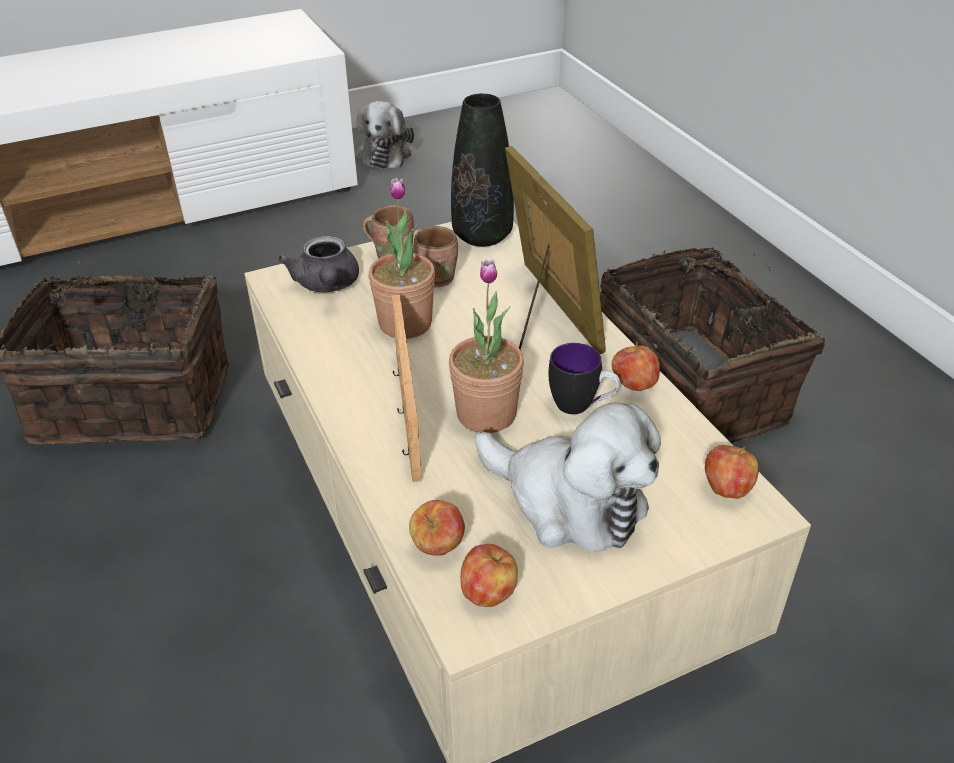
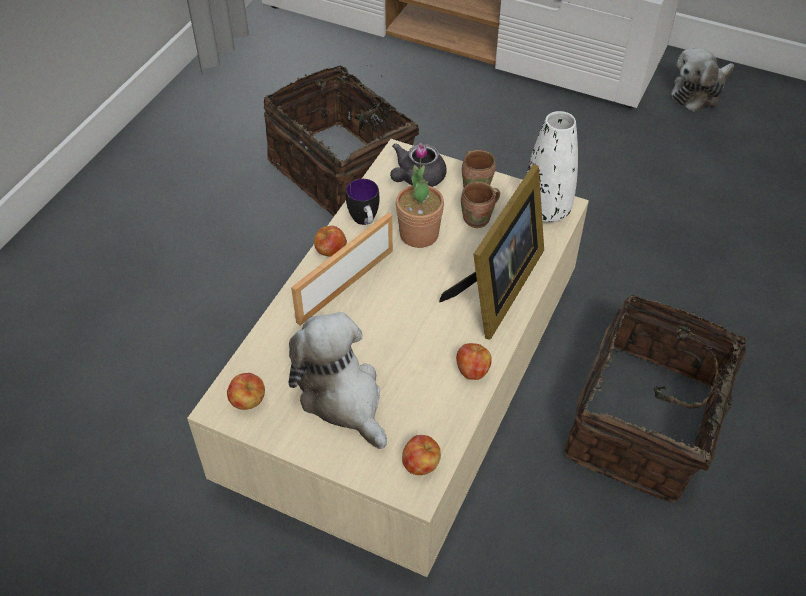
camera: 50 degrees right, 10 degrees up
apple [409,500,465,556] -> apple moved to [314,226,347,257]
potted plant [449,260,524,433] -> none
black vase [451,93,514,247] -> white vase [527,111,578,223]
plush toy [475,403,661,552] -> plush toy turned 150 degrees clockwise [289,312,387,449]
mug [549,343,620,414] -> mug moved to [346,179,379,225]

